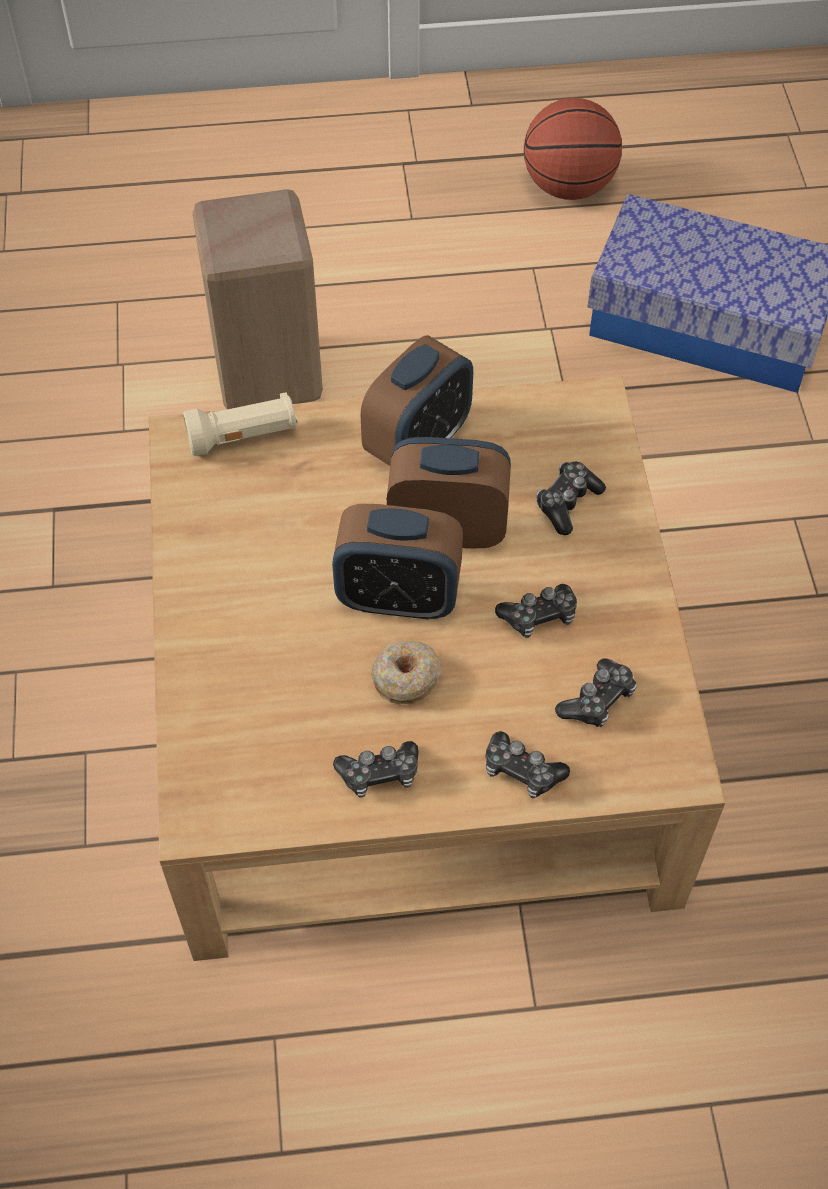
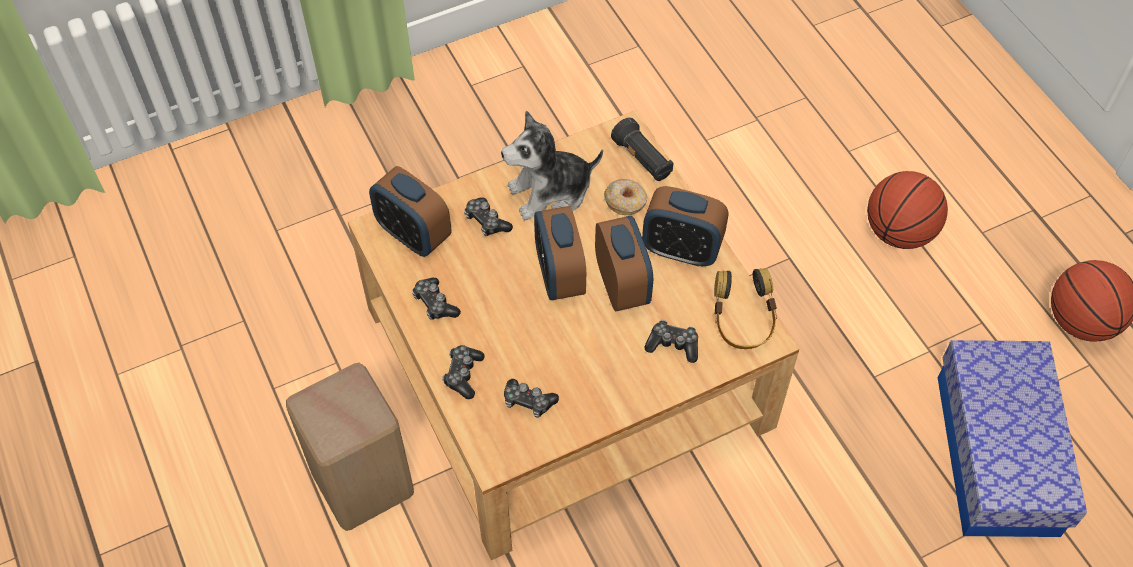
camera: 70 degrees right, 0 degrees up
beige flashlight [183,392,298,456] -> black flashlight [611,118,673,181]
beige stool [192,189,323,409] -> beige stool moved to [286,363,414,531]
donut [371,641,441,704] -> donut moved to [604,179,647,215]
game controller [495,584,577,638] -> game controller moved to [464,197,513,236]
none -> alarm clock [369,166,452,257]
none -> plush toy [501,111,603,220]
none -> headphones [714,268,777,349]
none -> basketball [867,171,948,249]

